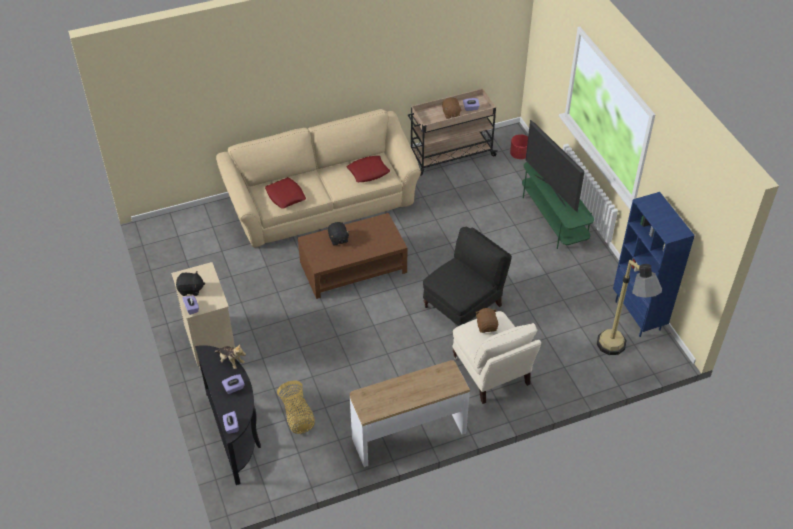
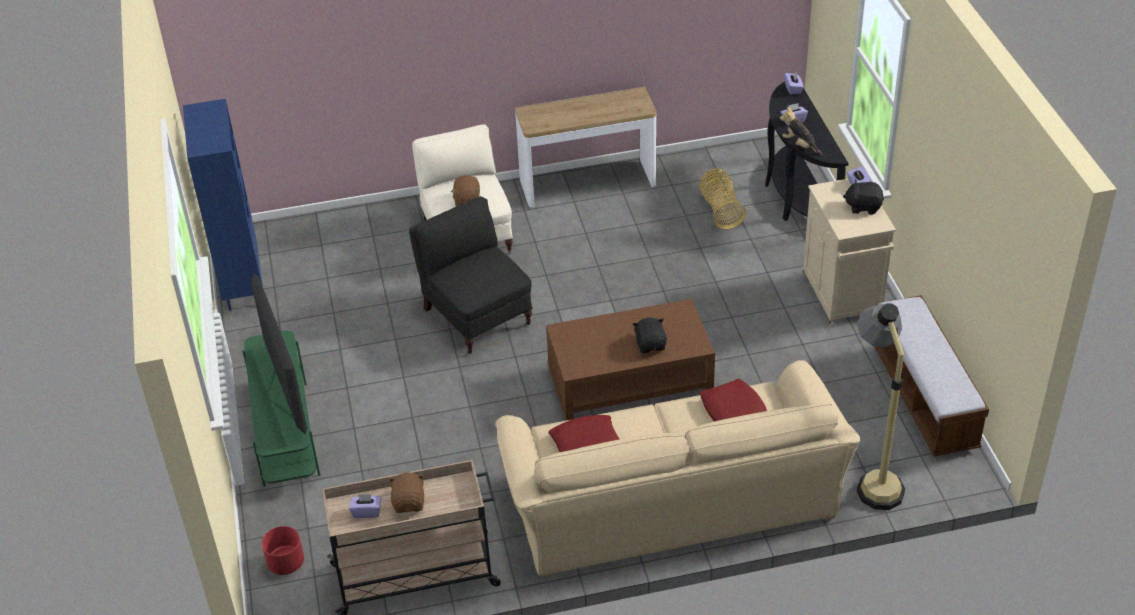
camera: 170 degrees left, 5 degrees down
black armchair [423,227,512,326] -> black armchair turned 90 degrees clockwise [409,196,532,354]
floor lamp [596,260,662,355] -> floor lamp moved to [857,303,905,510]
none -> bench [874,295,989,457]

